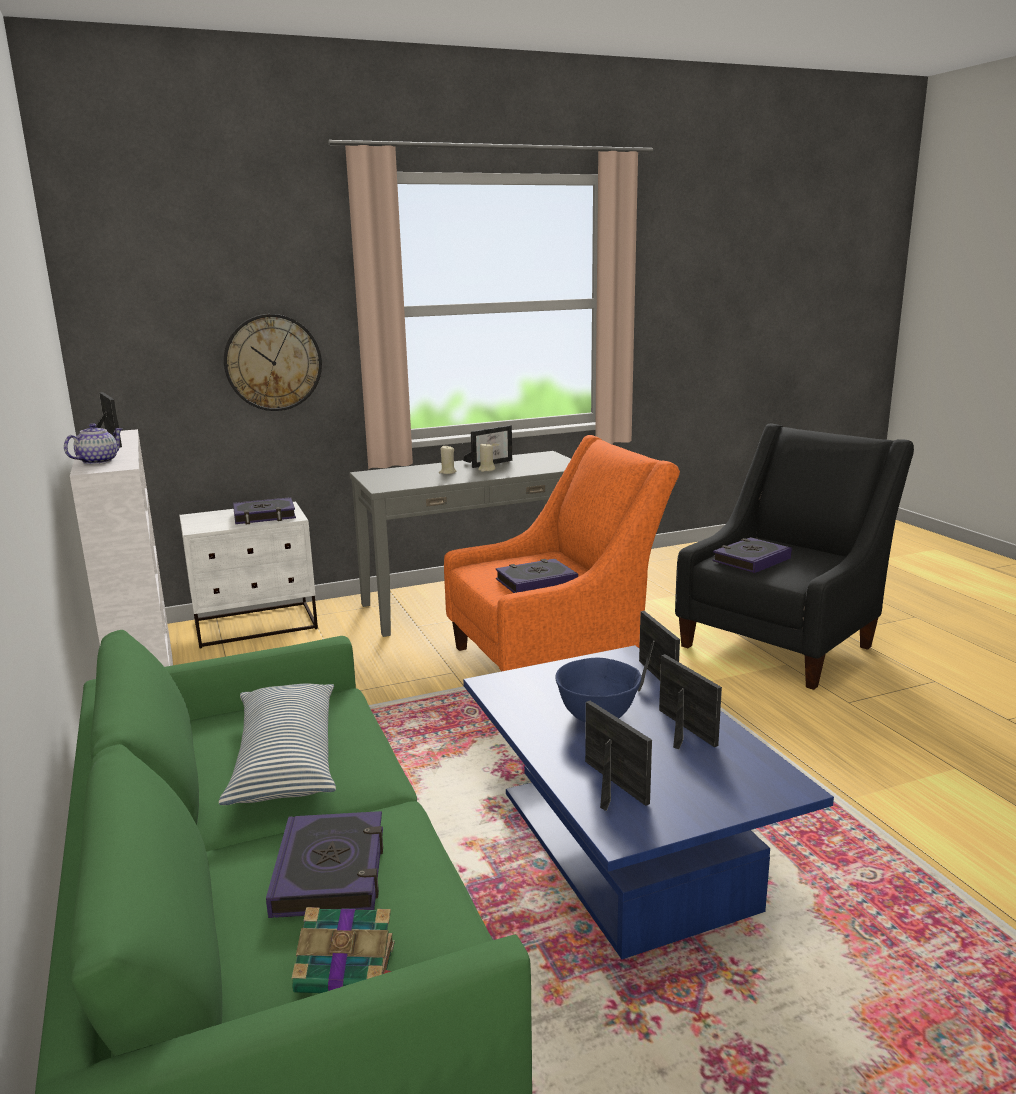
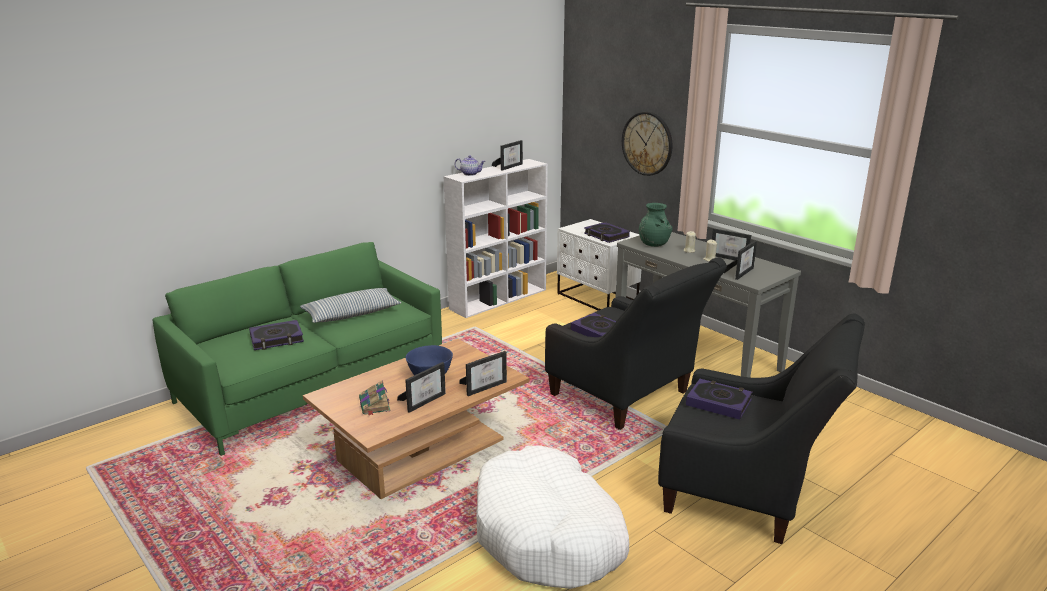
camera: 70 degrees right, 5 degrees up
book [292,907,395,993] -> book moved to [359,381,390,416]
orange armchair [444,435,680,671] -> black armchair [545,258,727,430]
blue coffee table [463,645,834,959] -> brown coffee table [303,339,530,499]
picture frame [585,701,652,811] -> picture frame moved to [724,240,757,280]
none -> white dog bed [476,445,629,589]
none -> green vase [639,203,673,247]

